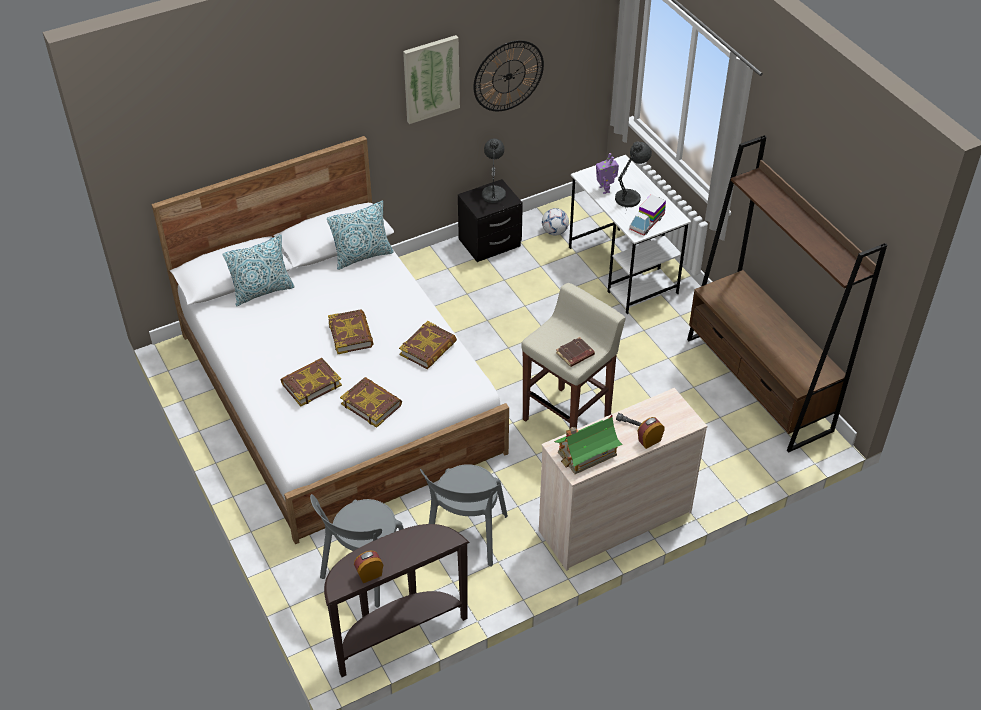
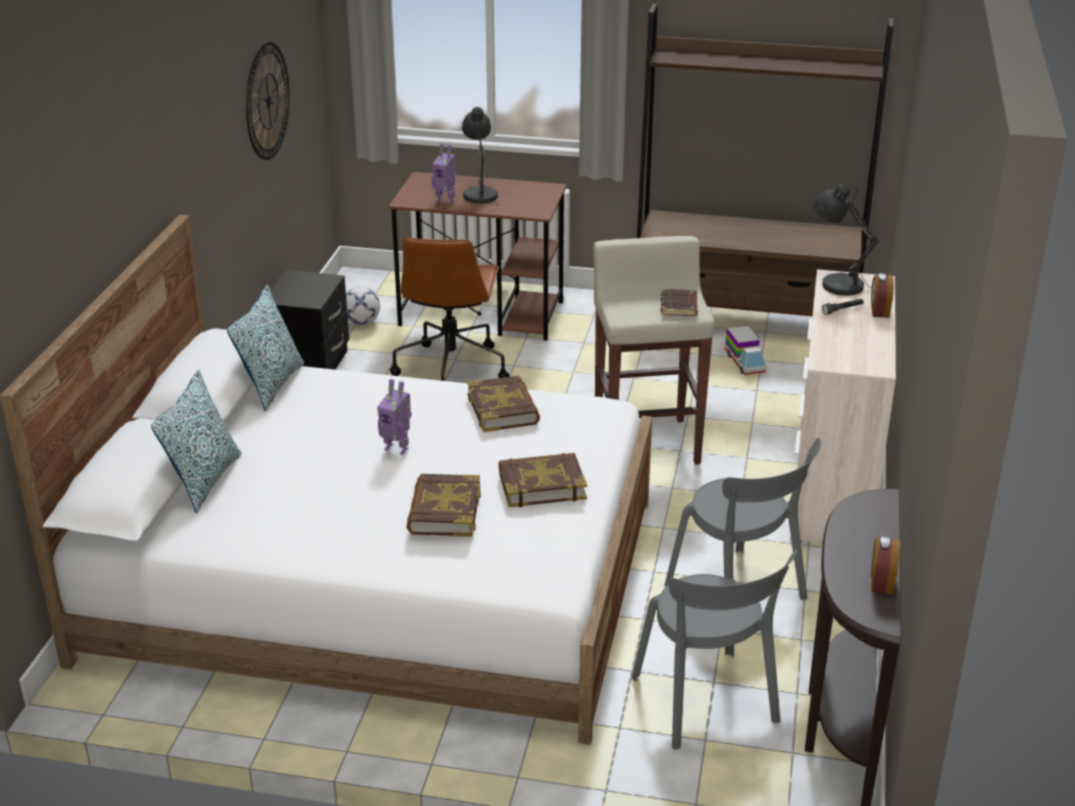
camera: 50 degrees left, 15 degrees down
book [328,309,374,354] -> toy robot [377,379,411,455]
picture [403,35,460,124] -> none
grey table lamp [482,138,506,207] -> grey table lamp moved to [813,184,879,296]
toy house [554,415,623,474] -> none
white desk [569,155,691,314] -> brown desk [388,172,567,341]
toy truck [629,194,666,236] -> toy truck moved to [725,326,766,375]
none -> brown office chair [390,237,510,381]

